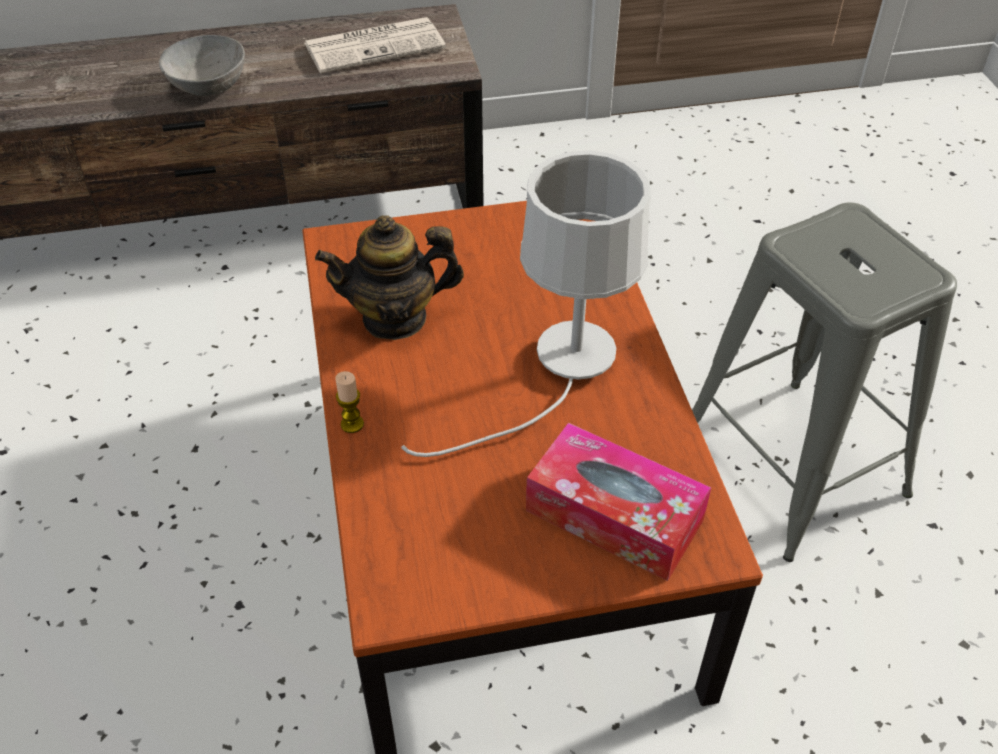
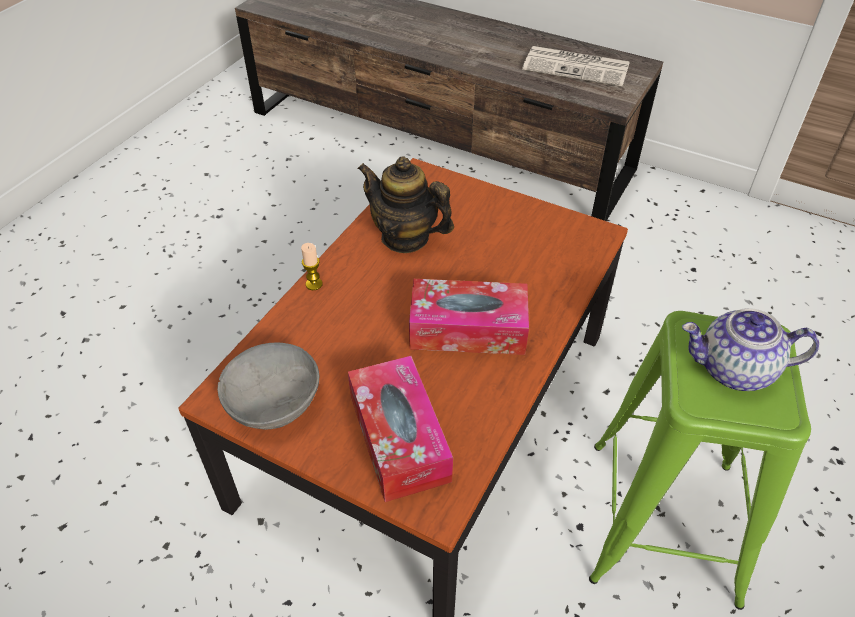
camera: 40 degrees right, 0 degrees up
grey bowl [159,35,245,96] -> grey bowl moved to [218,343,319,429]
white table lamp [401,150,651,457] -> tissue box [409,279,529,355]
grey stool [692,202,957,562] -> green stool [589,311,811,610]
none -> teapot [682,308,819,391]

